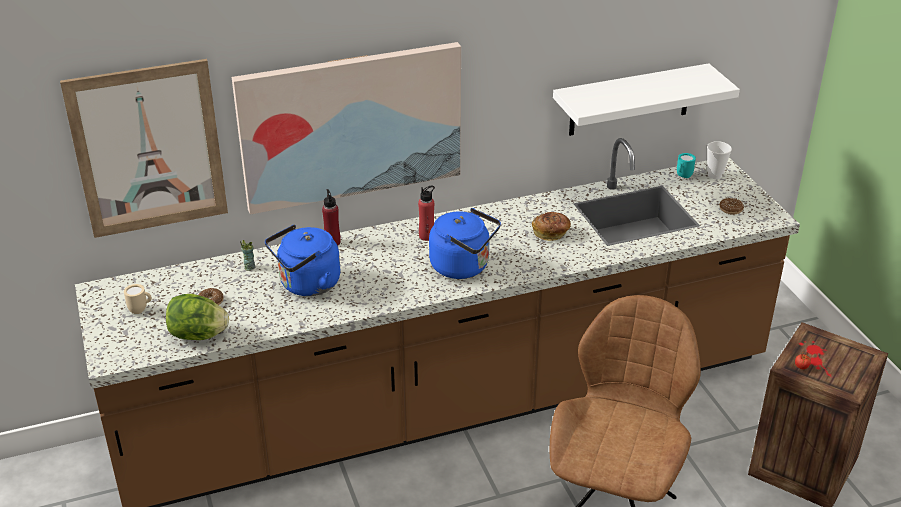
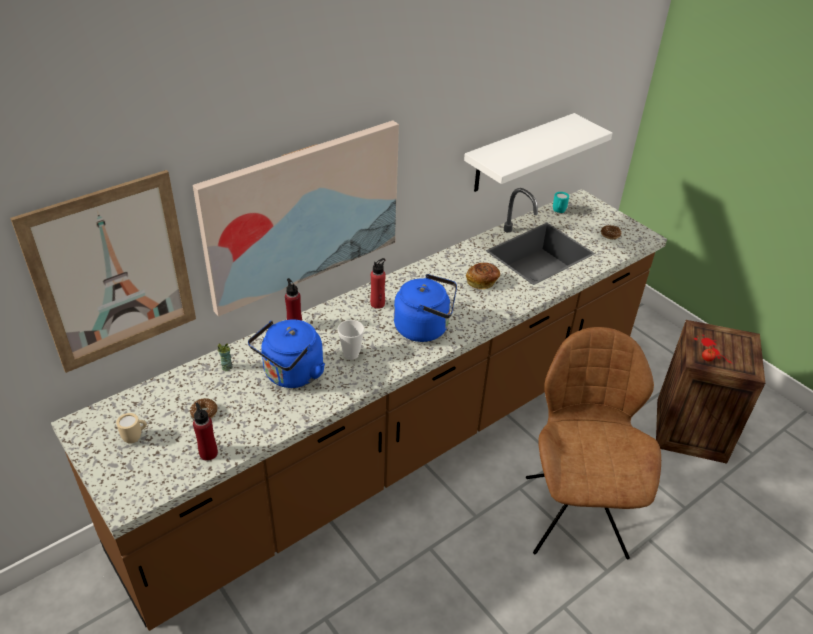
camera: 20 degrees left, 5 degrees up
lettuce [166,294,229,340] -> red bottle [193,403,218,461]
cup [707,141,732,179] -> cup moved to [338,320,364,360]

